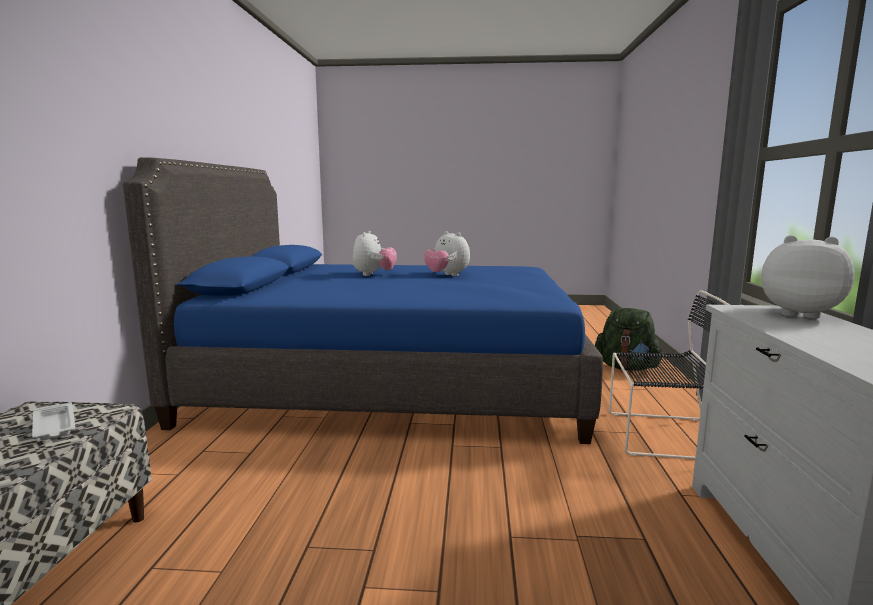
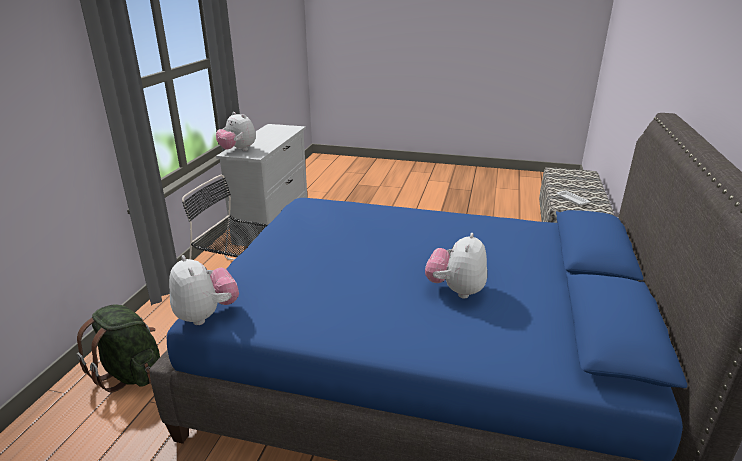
camera: 170 degrees left, 15 degrees up
plush toy [424,231,470,276] -> plush toy moved to [169,255,239,325]

